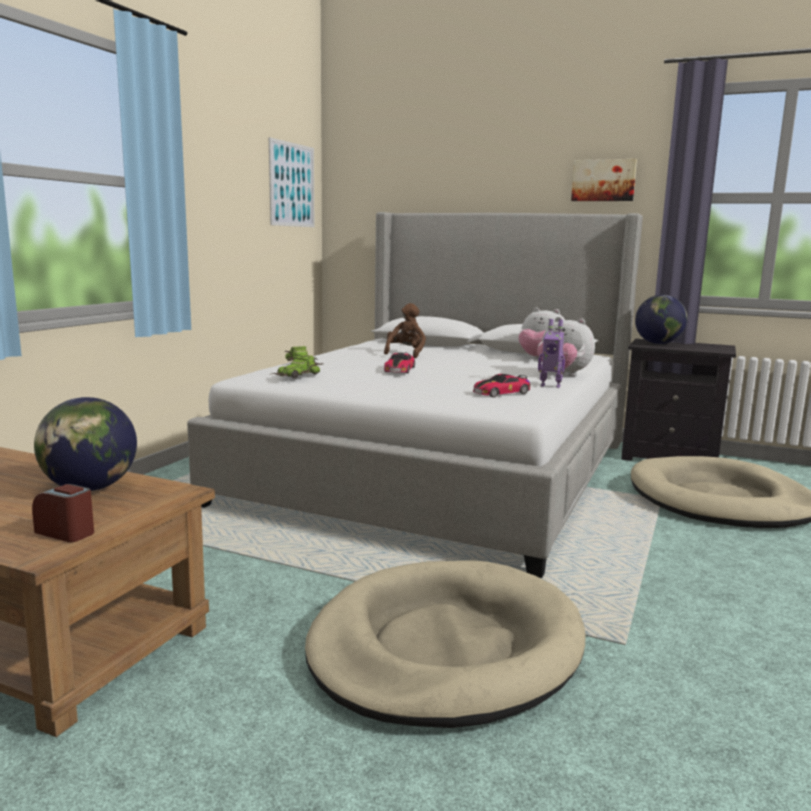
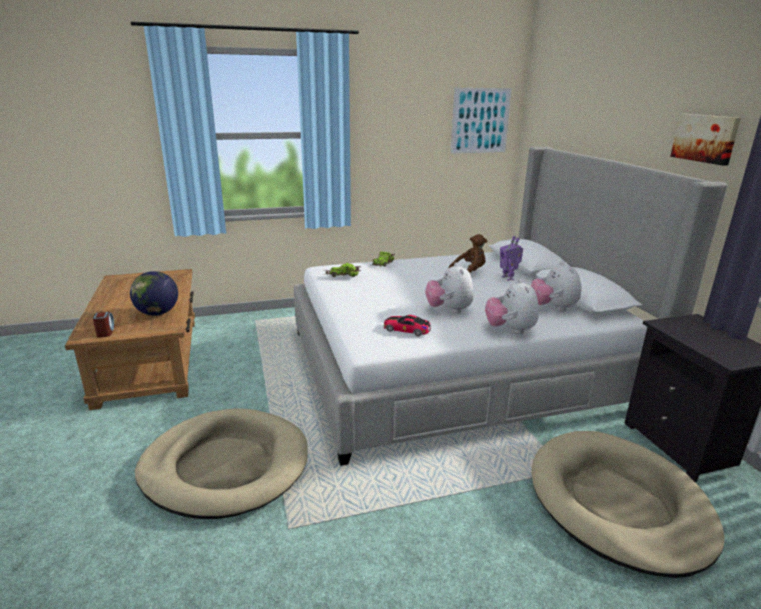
camera: 50 degrees right, 10 degrees up
toy car [384,352,415,373] -> none
toy robot [538,319,565,388] -> toy robot moved to [500,236,523,281]
globe [635,295,687,344] -> none
none -> plush toy [425,263,473,313]

